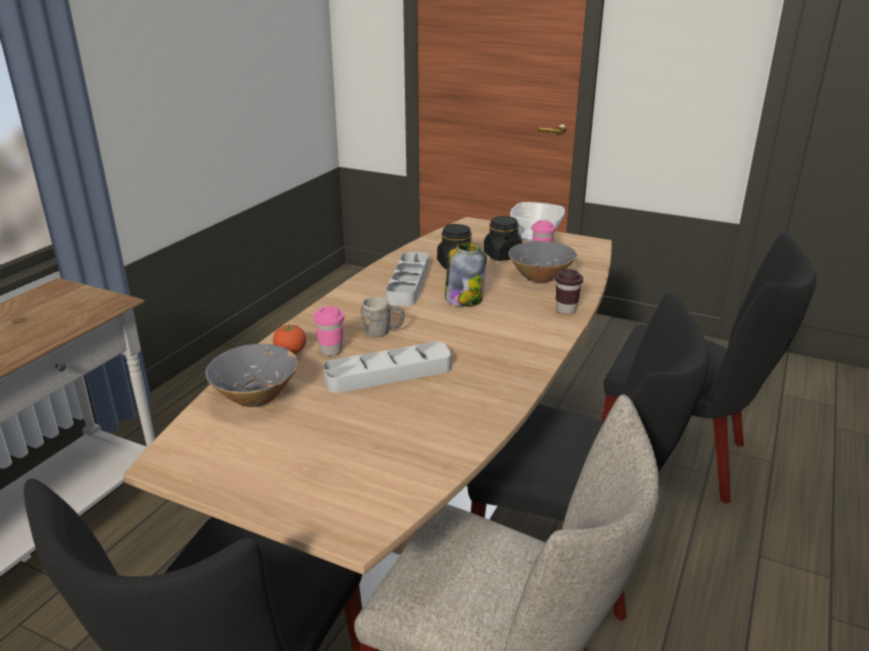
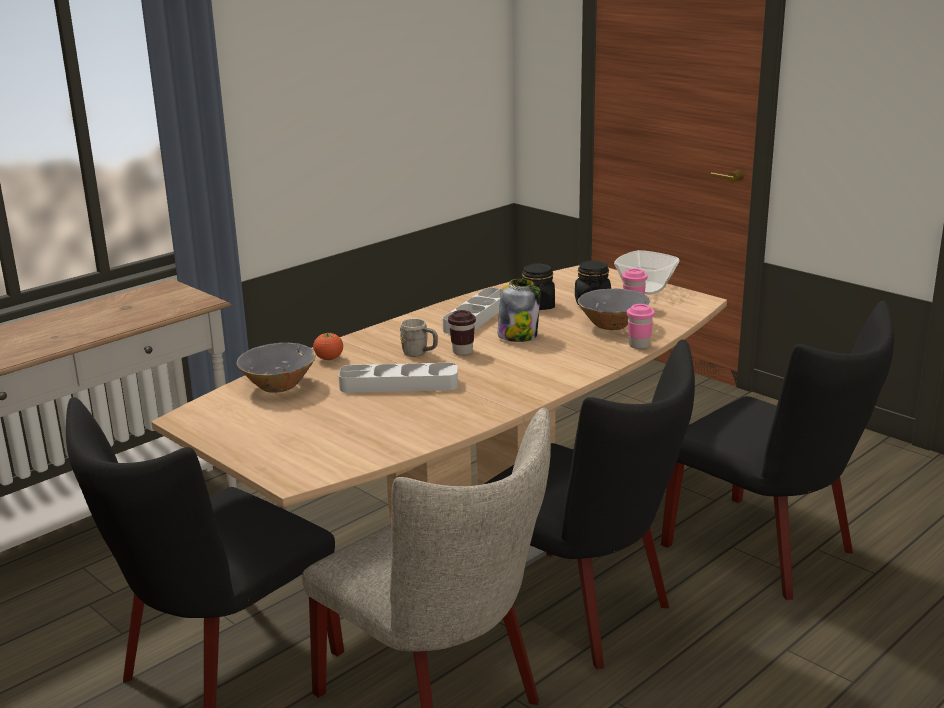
camera: 20 degrees right, 5 degrees down
pink cup [313,306,344,356] -> pink cup moved to [627,304,655,349]
brown cup [555,269,583,314] -> brown cup moved to [448,310,476,355]

